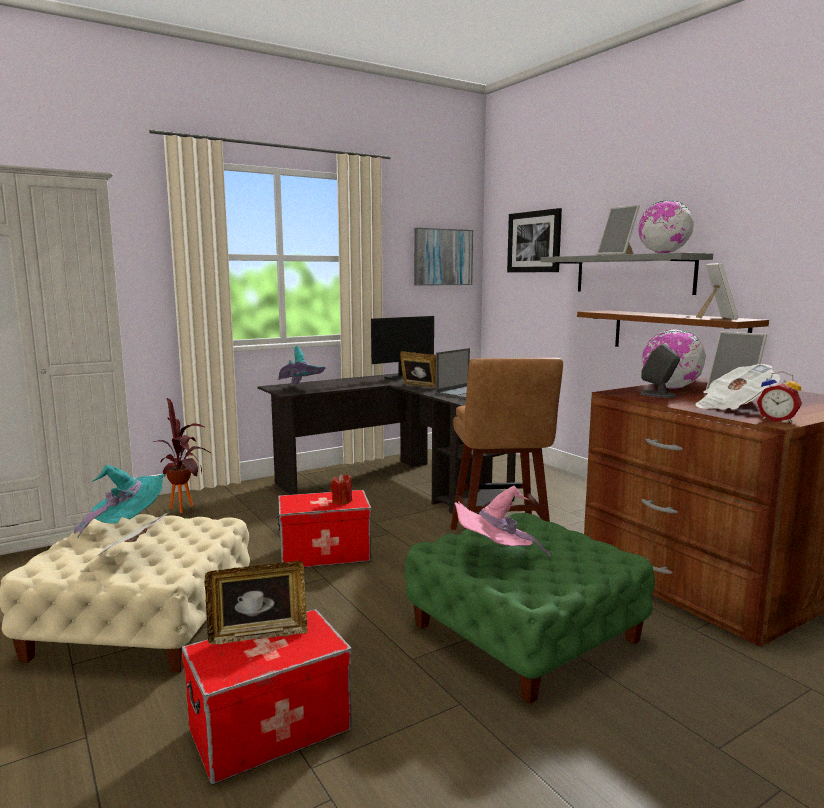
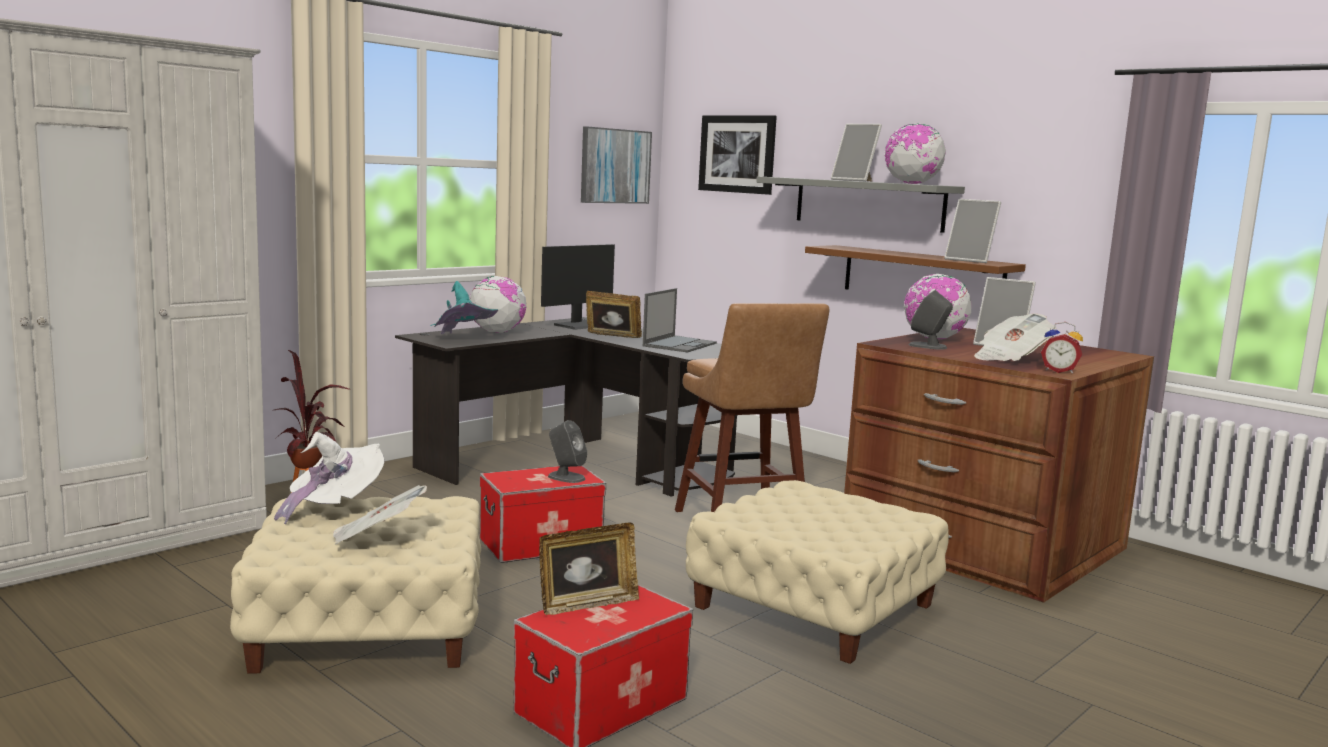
camera: 15 degrees left, 0 degrees up
turquoise hat [74,465,165,538] -> white hat [274,432,384,524]
red candle [330,474,352,505] -> grey speaker [548,420,587,483]
green ottoman [405,513,655,704] -> beige ottoman [686,480,949,664]
pink hat [454,486,551,557] -> none
picture frame [696,263,738,319] -> picture frame turned 135 degrees clockwise [944,199,1001,263]
none -> globe [470,276,526,333]

